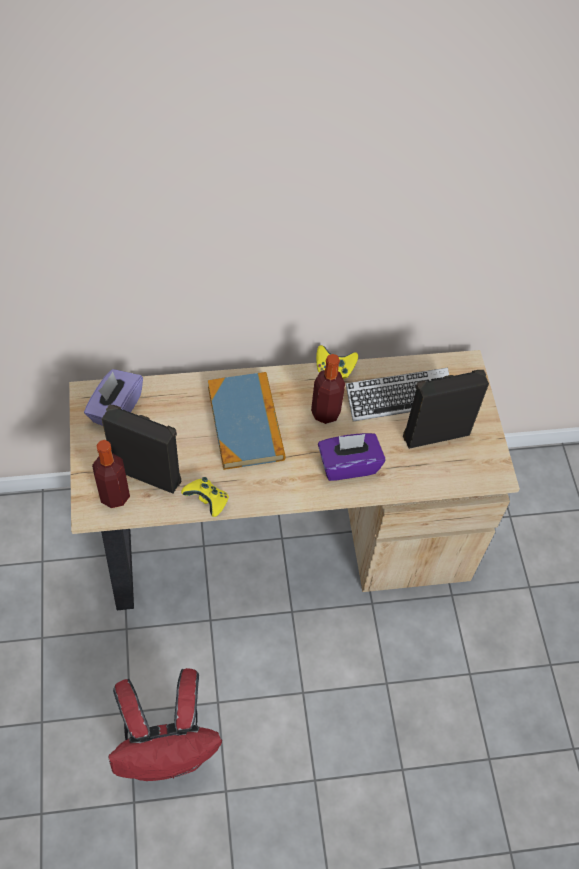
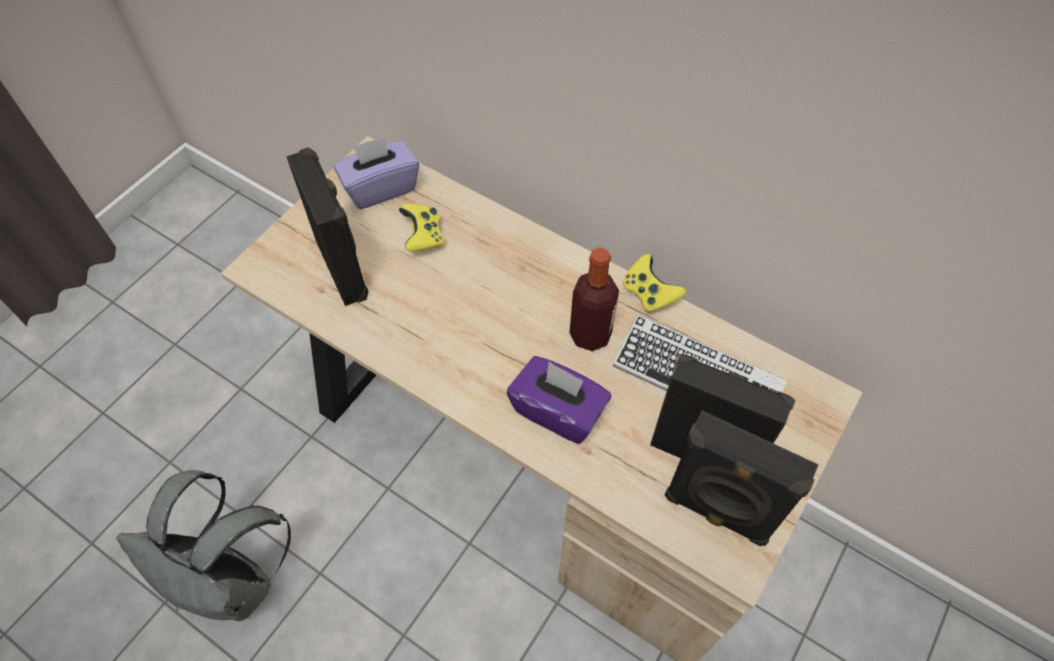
camera: 45 degrees right, 0 degrees up
bottle [92,440,130,508] -> none
red backpack [109,668,222,781] -> grey backpack [116,470,291,621]
yellow game controller [181,477,229,517] -> yellow game controller moved to [399,204,444,252]
book [208,372,286,470] -> none
none -> black speaker [665,411,819,546]

